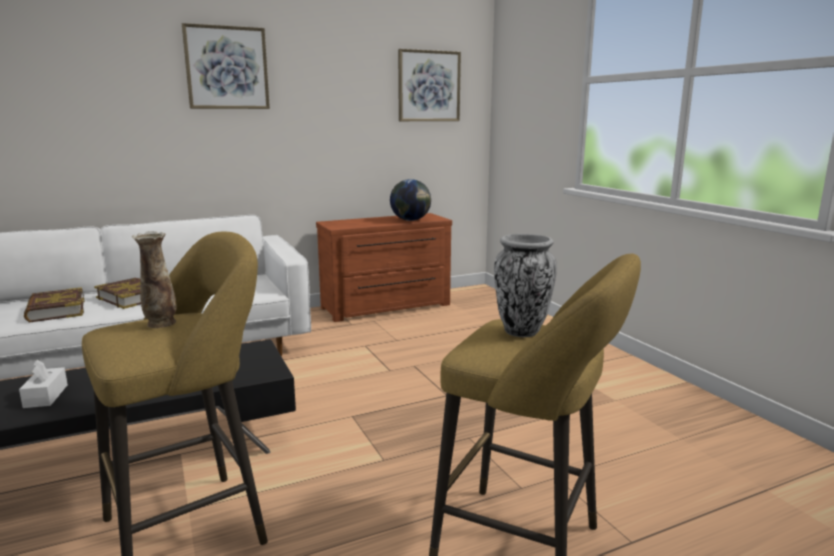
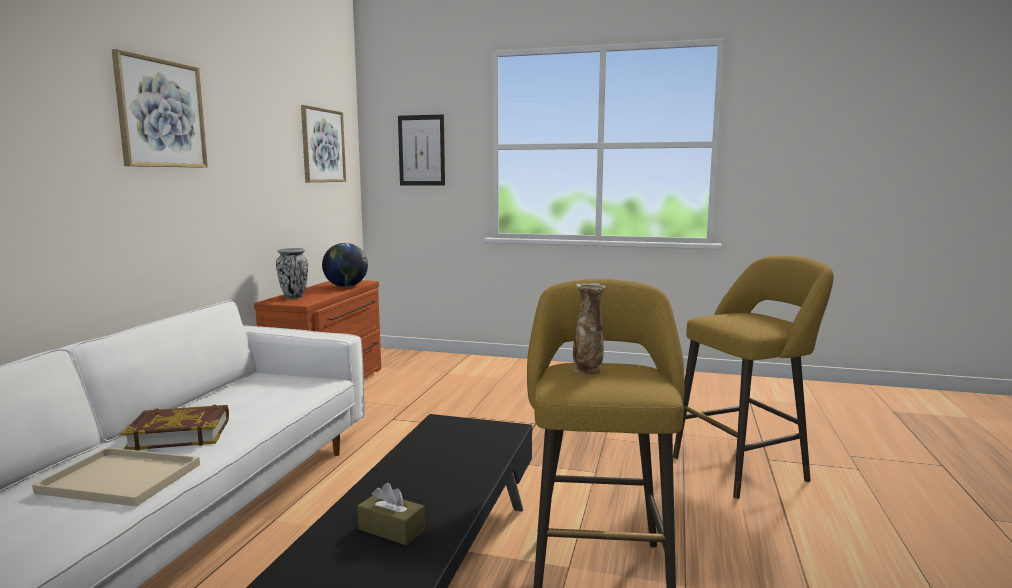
camera: 50 degrees left, 5 degrees down
white tissue box [19,359,68,408] -> brown tissue box [357,483,425,545]
book [24,287,85,323] -> beige tray [32,447,200,507]
vase [494,234,557,337] -> vase moved to [276,248,308,299]
none -> picture [398,114,445,186]

